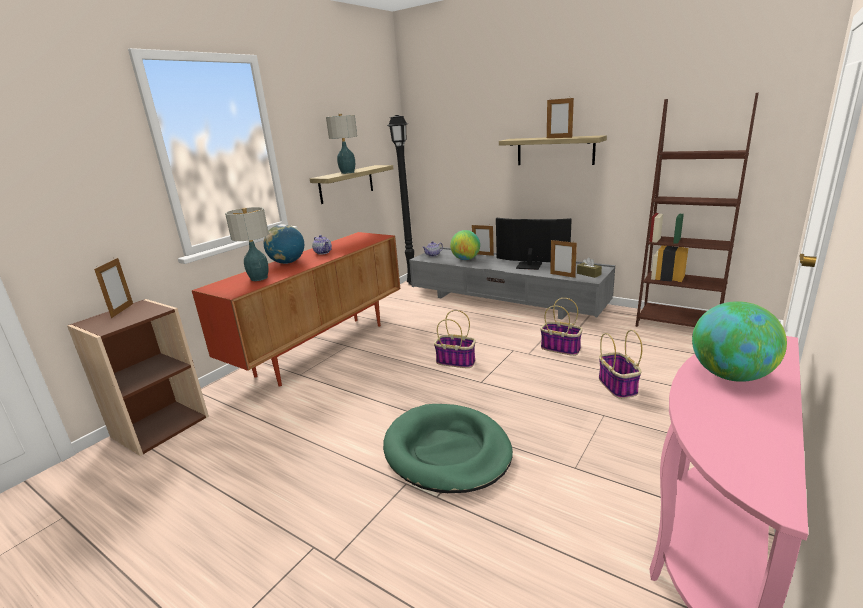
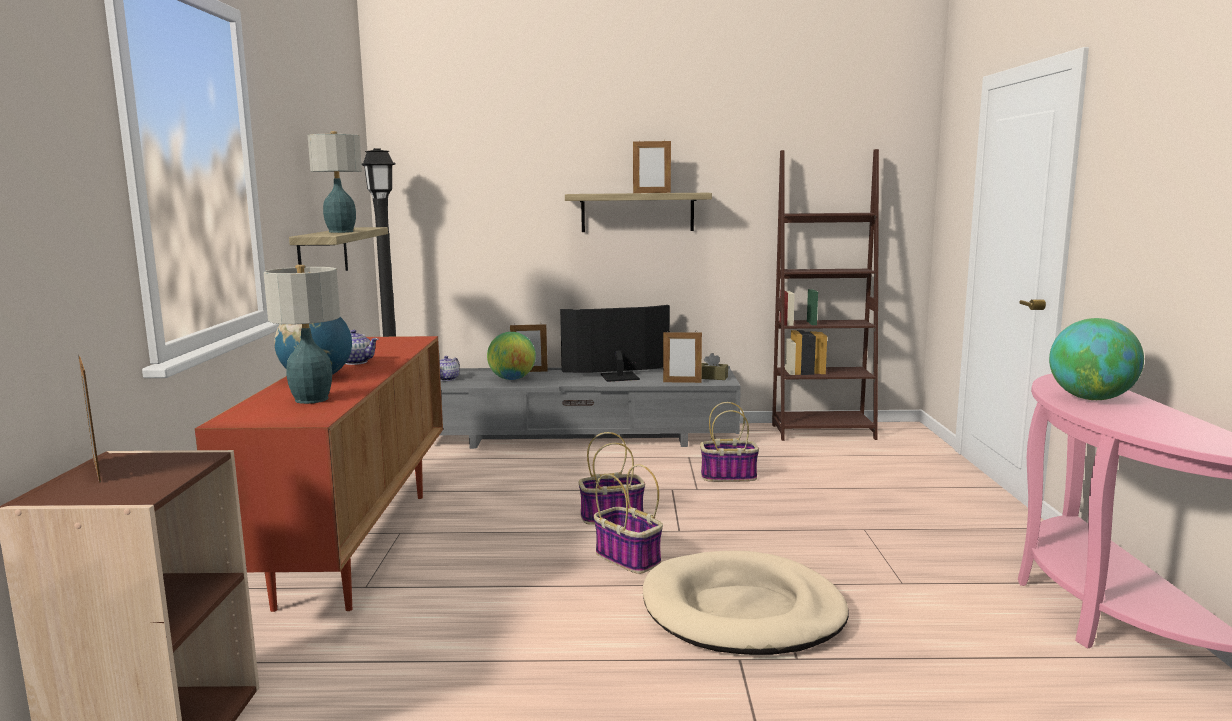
camera: 35 degrees left, 10 degrees down
green dog bed [383,404,513,493] -> beige dog bed [643,551,849,655]
basket [599,330,642,399] -> basket moved to [594,464,663,574]

